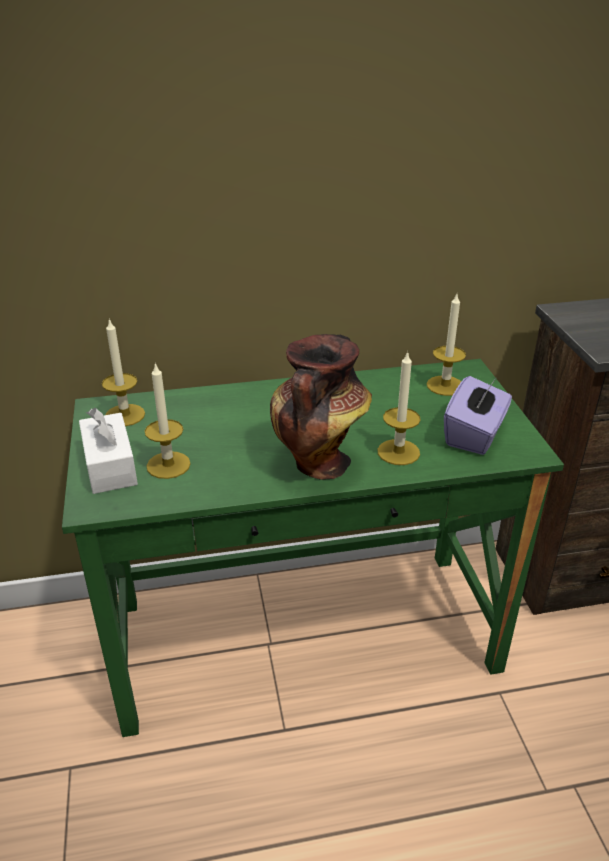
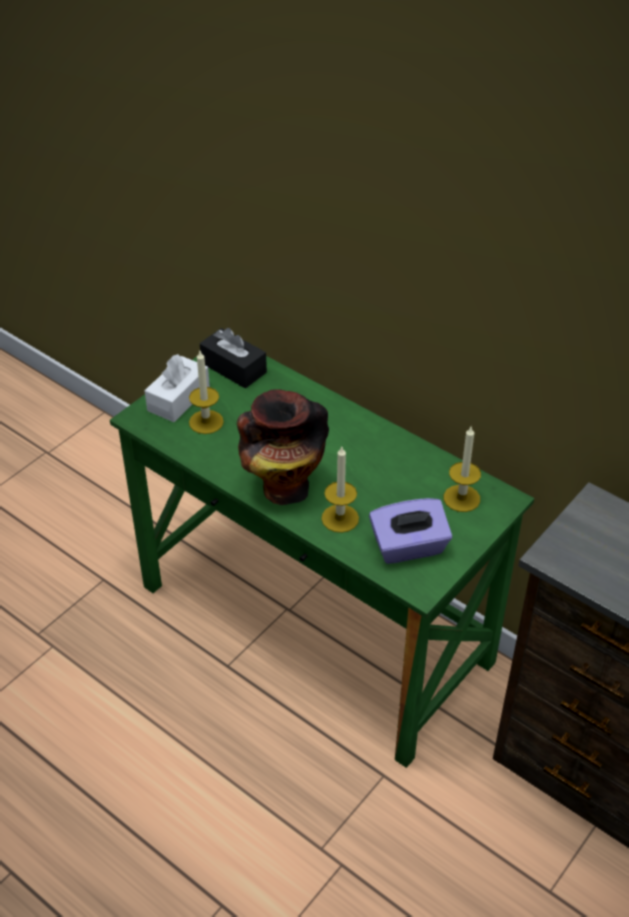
camera: 50 degrees right, 10 degrees up
candle [102,318,145,426] -> black tissue box [200,328,267,388]

